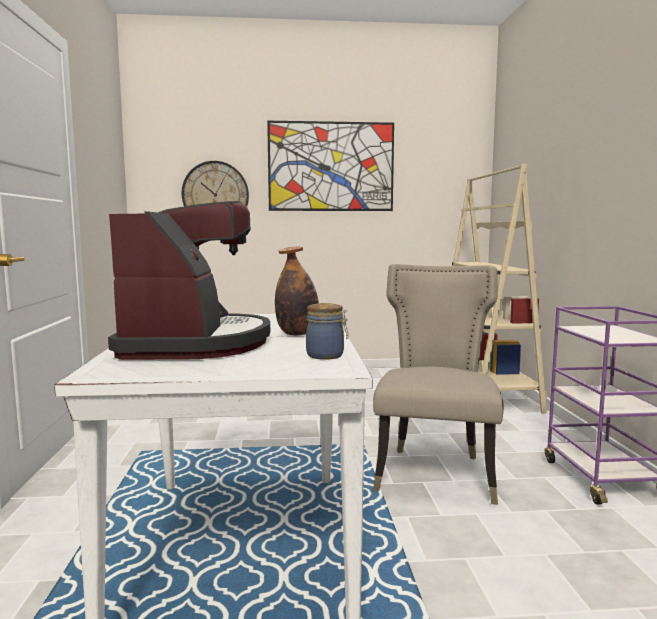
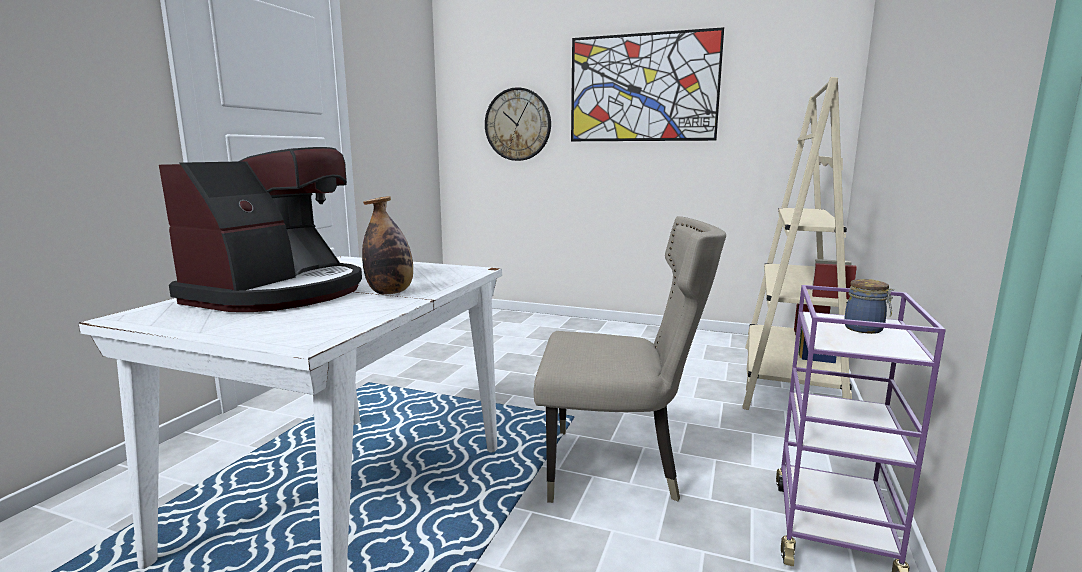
camera: 25 degrees right, 5 degrees up
jar [306,303,349,360] -> jar moved to [844,279,894,334]
beige chair [373,264,504,505] -> beige chair turned 60 degrees clockwise [533,216,726,503]

